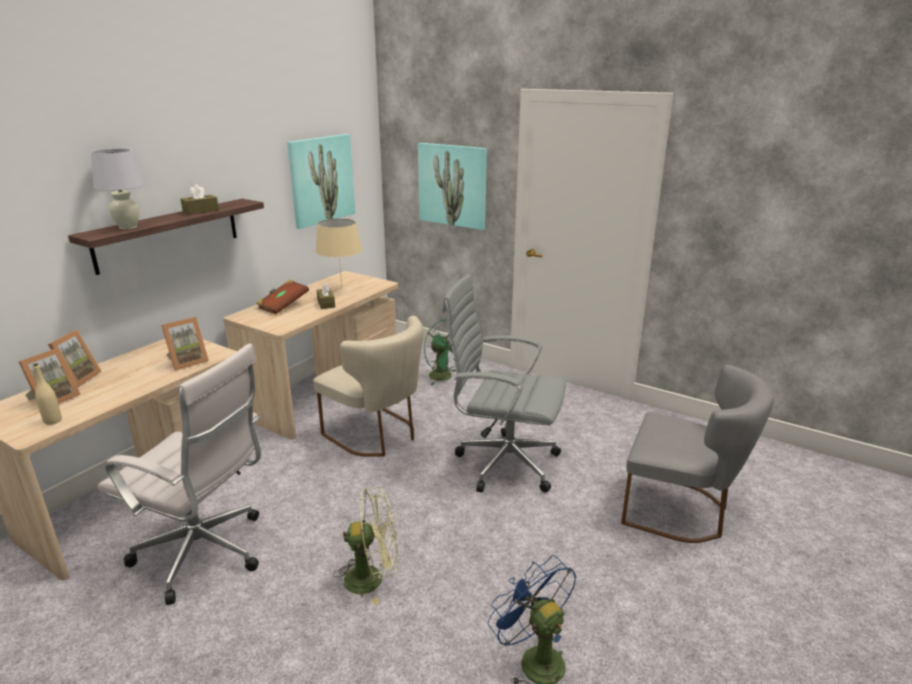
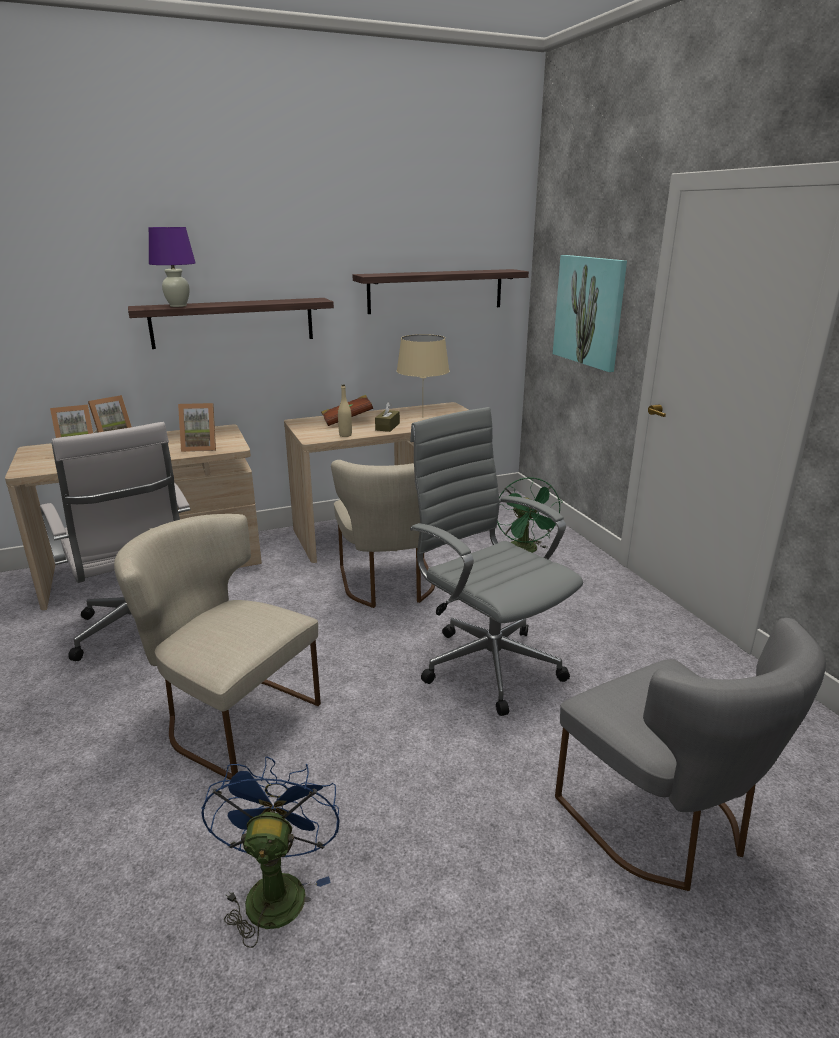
camera: 35 degrees right, 0 degrees up
beige bottle [33,363,62,425] -> beige bottle moved to [338,384,352,437]
white table lamp [91,148,144,229] -> purple table lamp [148,227,196,307]
brown tissue box [181,184,219,215] -> none
picture [287,134,355,229] -> shelf [353,269,529,314]
green fan [333,487,398,605] -> beige chair [114,514,321,780]

